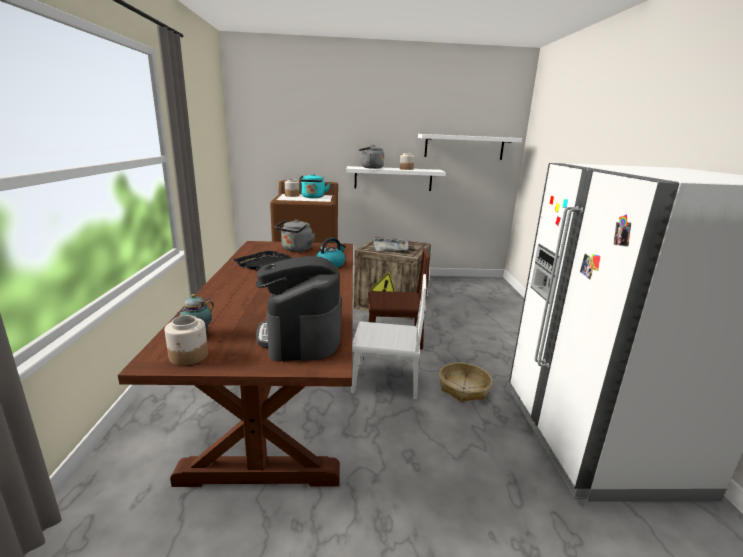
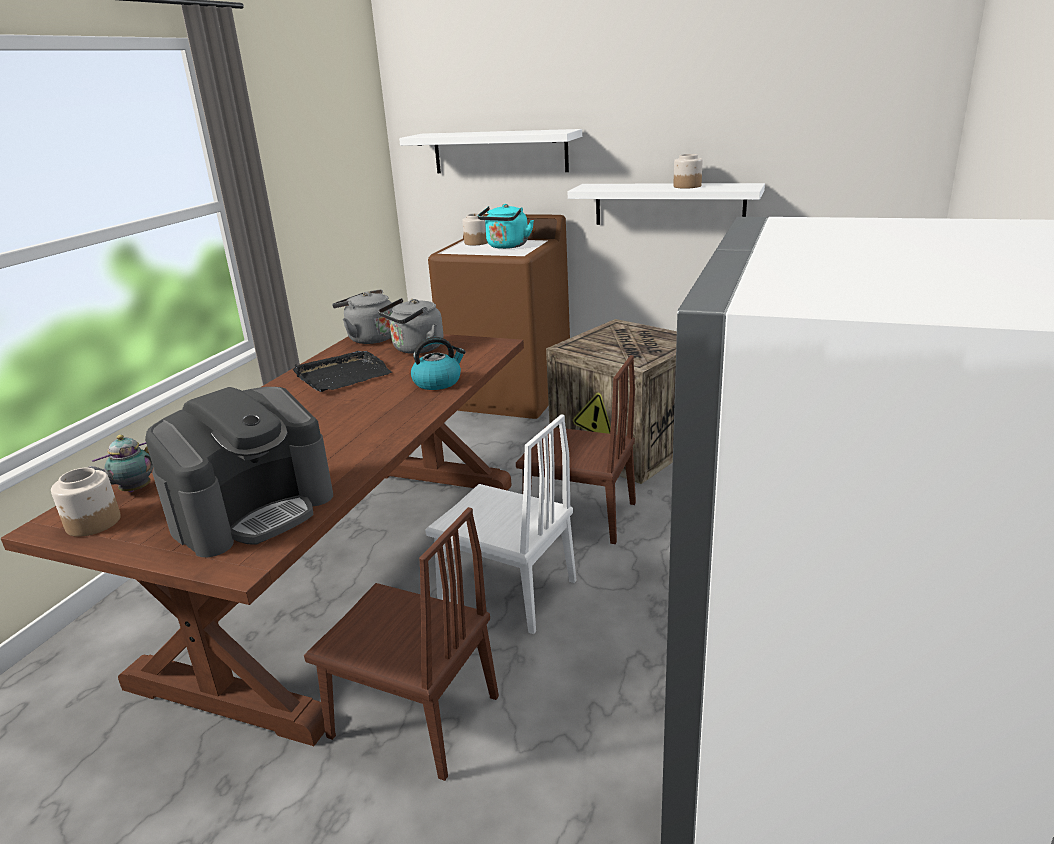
camera: 25 degrees right, 5 degrees up
coffee machine [256,256,341,362] -> coffee machine turned 150 degrees counterclockwise [145,387,333,557]
grey kettle [359,145,384,169] -> grey kettle moved to [332,289,393,344]
grey tray [373,238,409,253] -> none
white shelf [418,134,522,160] -> white shelf moved to [399,129,582,173]
basket [439,362,492,402] -> none
none -> brown chair [304,507,499,781]

